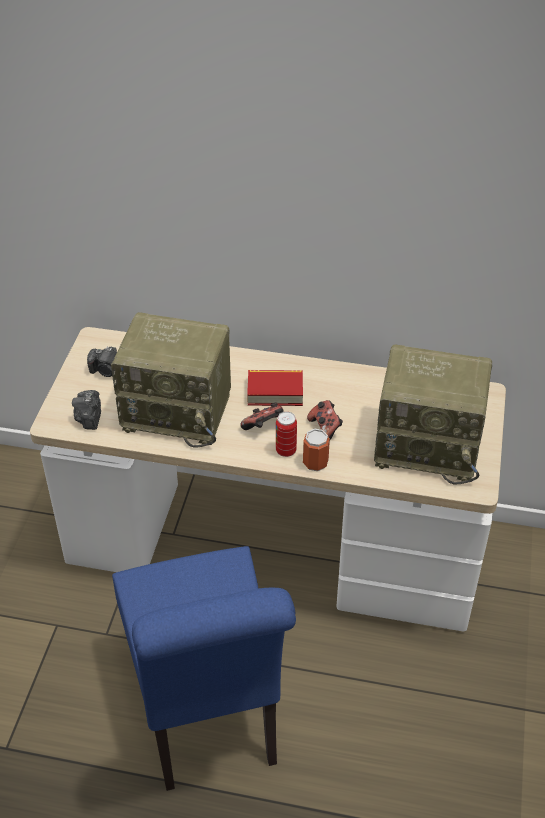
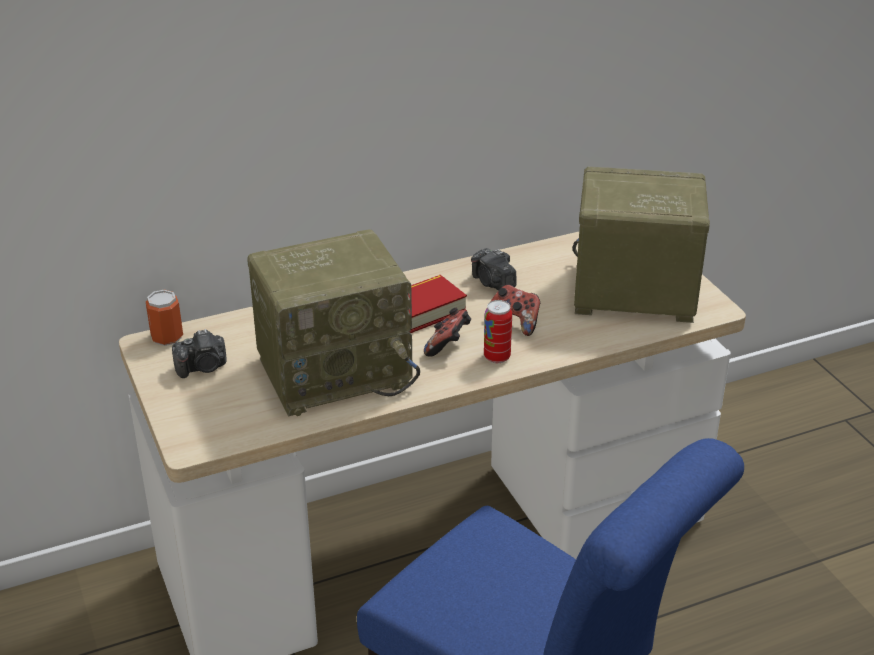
camera: 35 degrees left, 10 degrees down
camera [72,390,101,430] -> camera moved to [471,248,516,290]
can [303,429,330,471] -> can moved to [146,290,183,346]
radio [374,344,492,485] -> radio turned 150 degrees counterclockwise [573,166,710,323]

